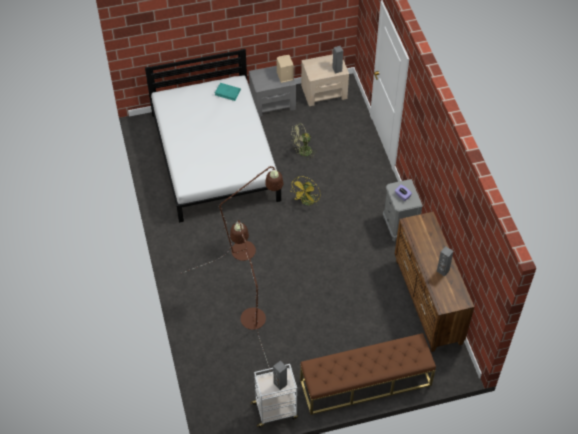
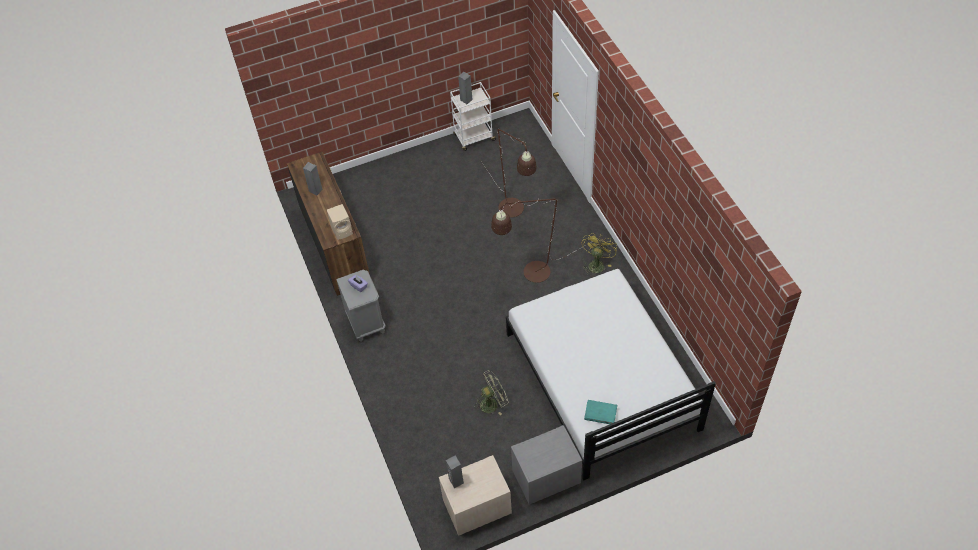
camera: 175 degrees right, 0 degrees up
beige speaker [276,55,294,83] -> beige speaker moved to [327,204,353,240]
yellow fan [291,176,320,205] -> yellow fan moved to [582,233,617,276]
brown bench [300,333,436,415] -> none

